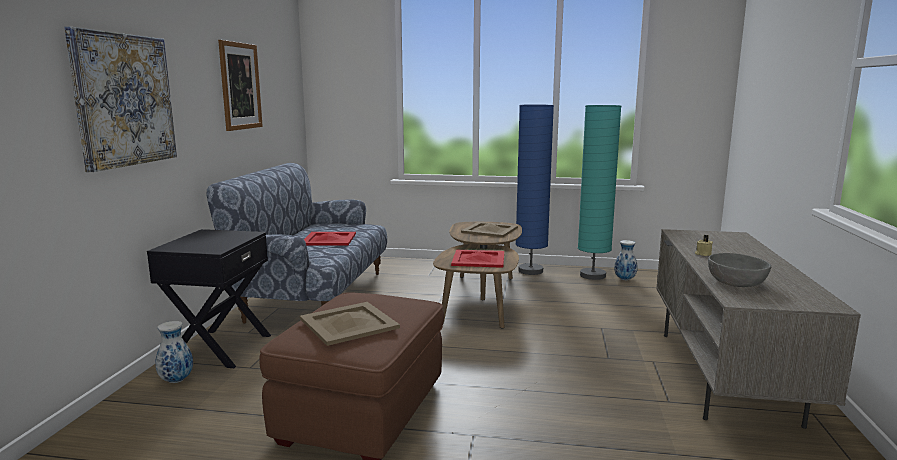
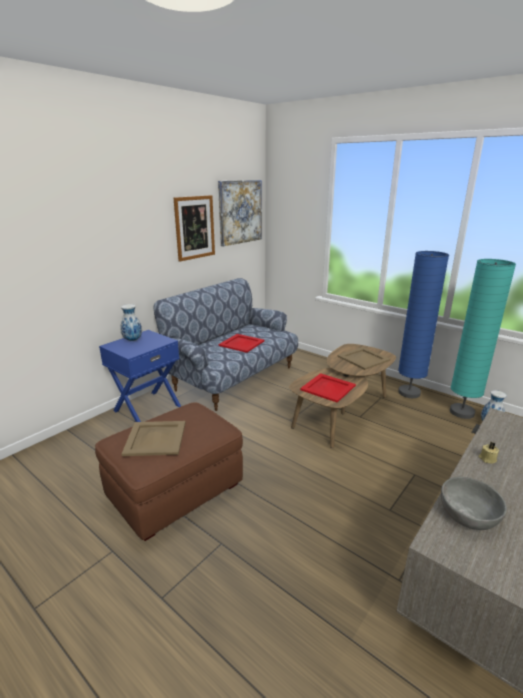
camera: 30 degrees right, 10 degrees up
picture [64,27,177,172] -> picture moved to [218,180,262,246]
black side table [147,229,271,368] -> blue side table [99,330,181,422]
vase [155,321,193,383] -> vase moved to [120,304,142,341]

